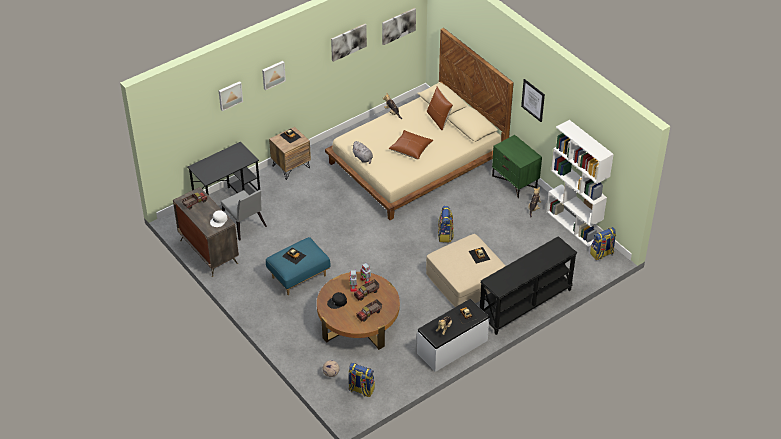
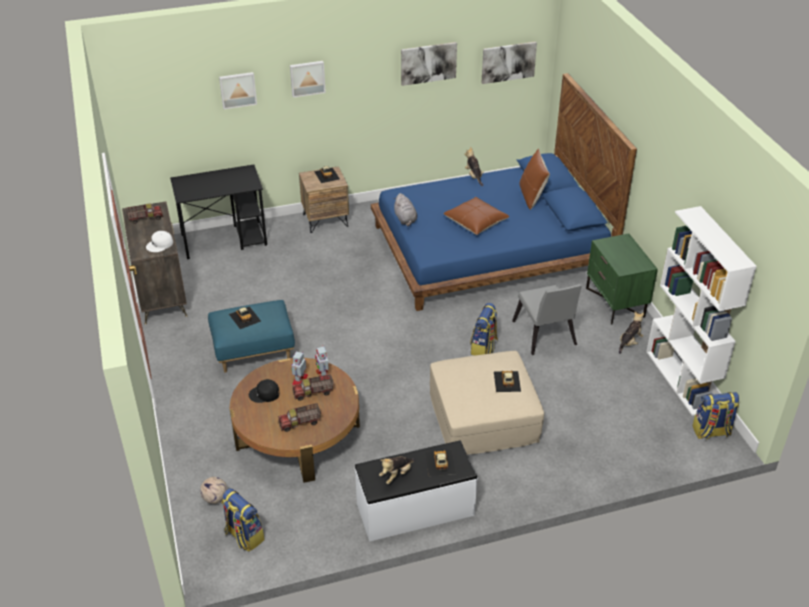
camera: 20 degrees right, 5 degrees down
grey chair [221,190,267,241] -> grey chair moved to [512,284,582,355]
beige bed [325,28,514,220] -> blue bed [371,73,637,311]
black console table [480,236,577,335] -> none
picture [521,79,545,122] -> none

